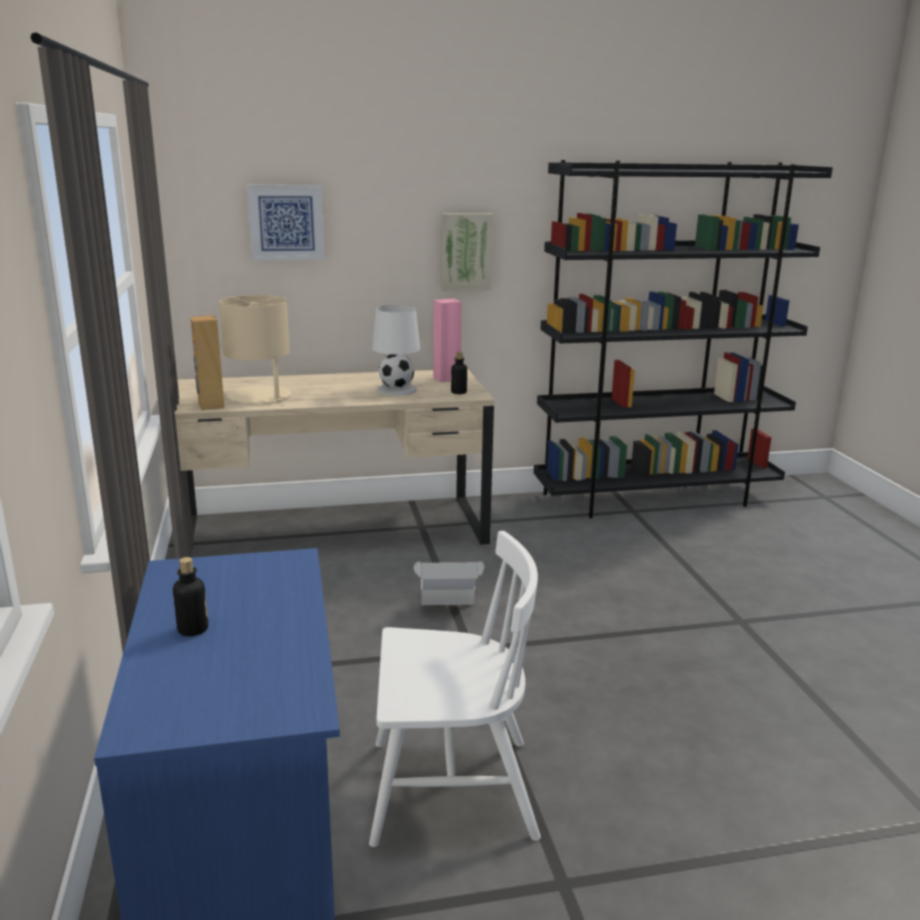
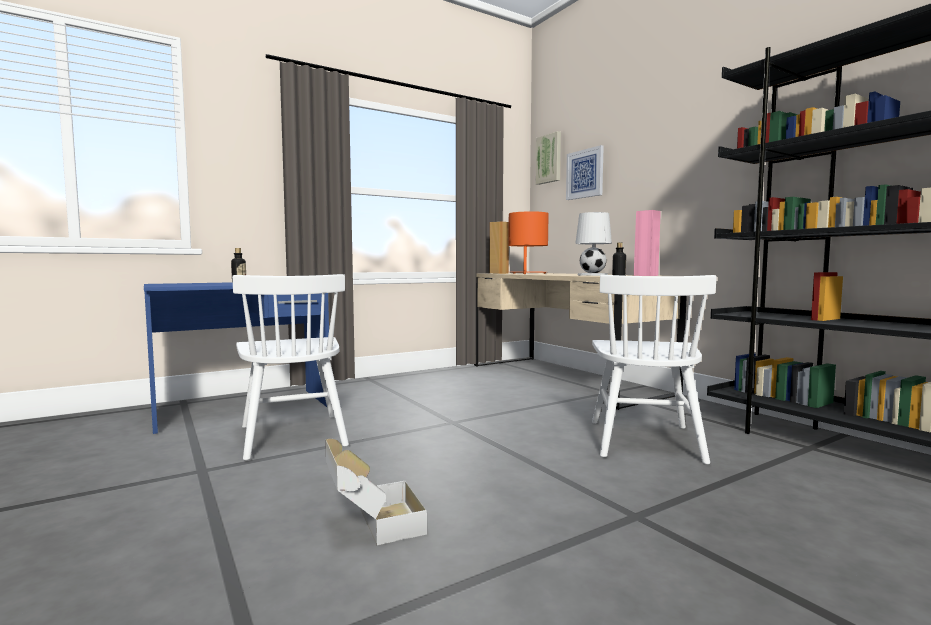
camera: 70 degrees right, 15 degrees down
beige table lamp [219,295,291,403] -> orange table lamp [508,211,549,274]
cardboard box [414,561,484,605] -> cardboard box moved to [325,439,427,545]
picture [441,213,493,291] -> picture moved to [536,131,561,185]
none -> white chair [592,275,717,465]

